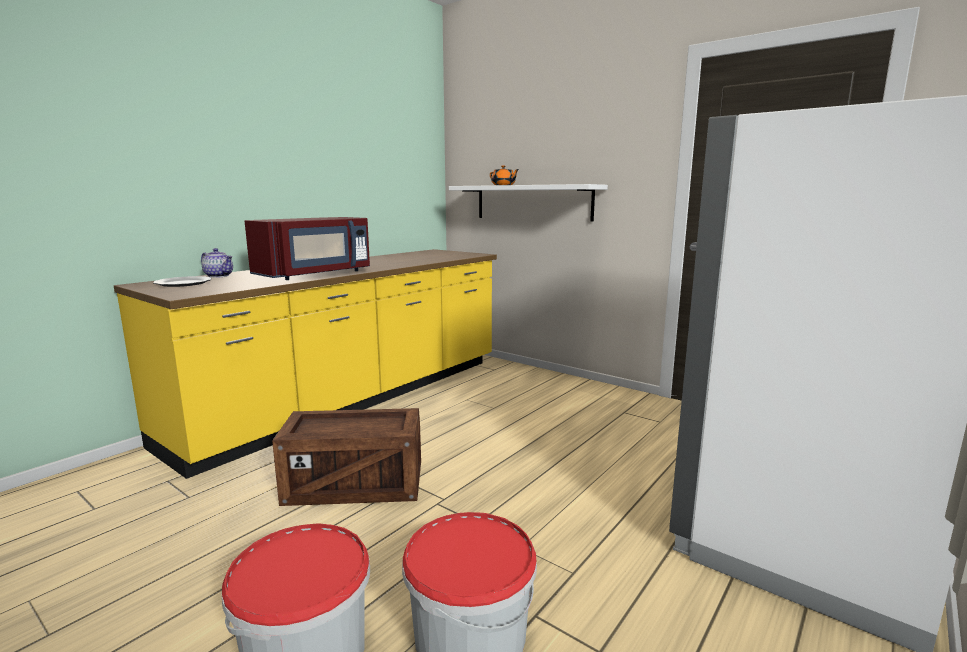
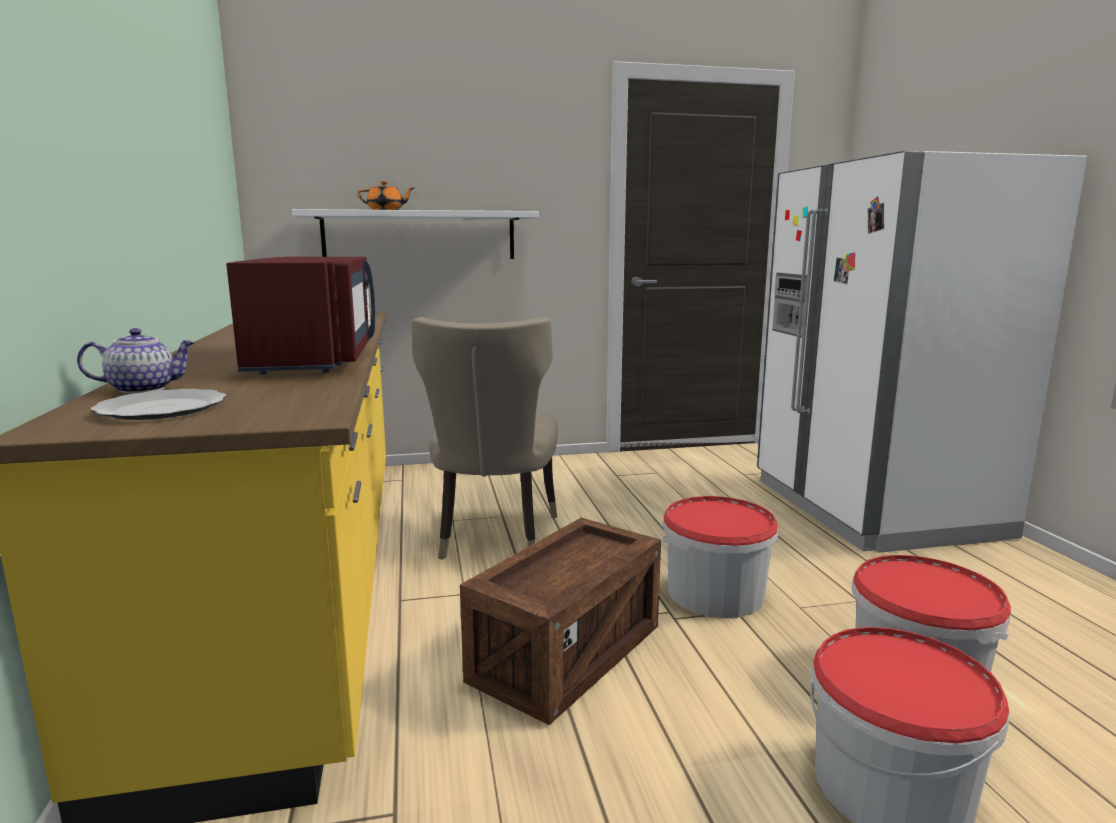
camera: 50 degrees left, 0 degrees up
none -> beige chair [411,317,558,560]
none -> bucket [662,496,778,618]

